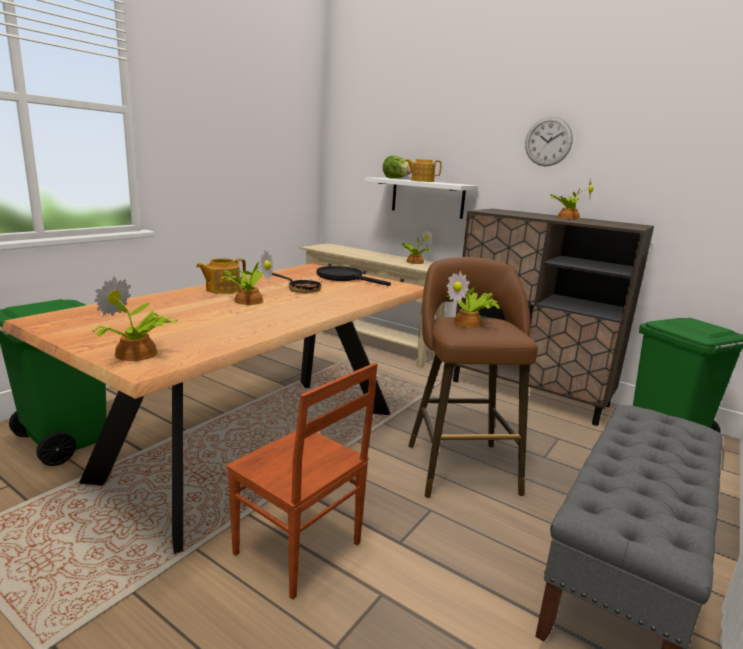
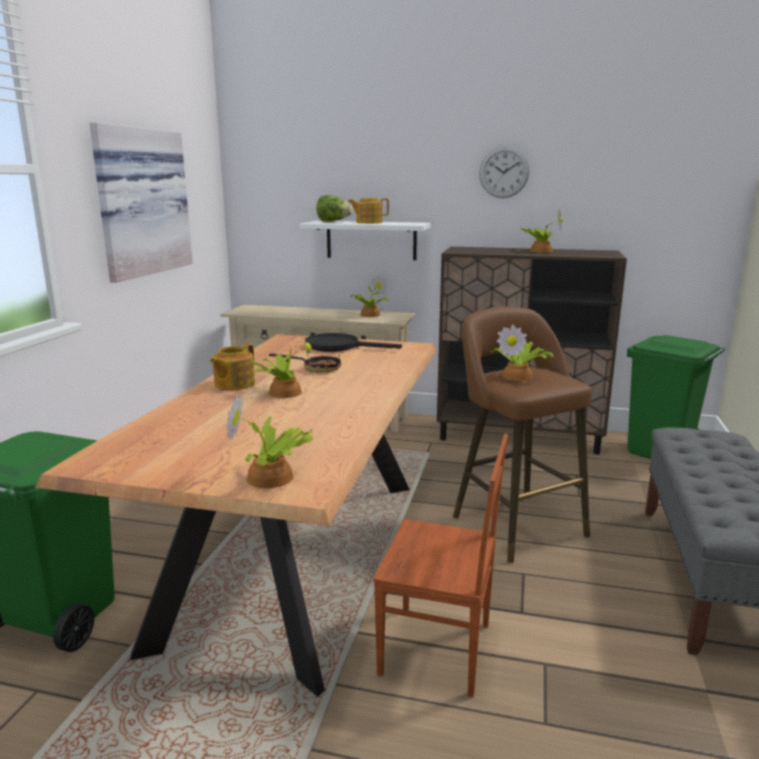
camera: 20 degrees left, 0 degrees up
none -> picture [89,122,193,283]

